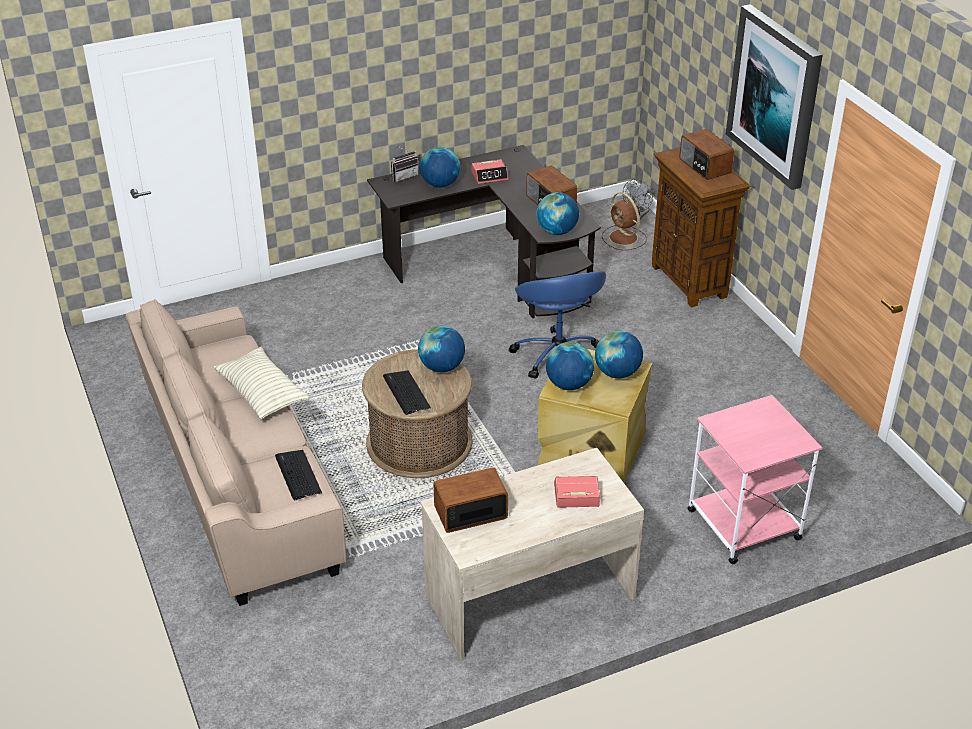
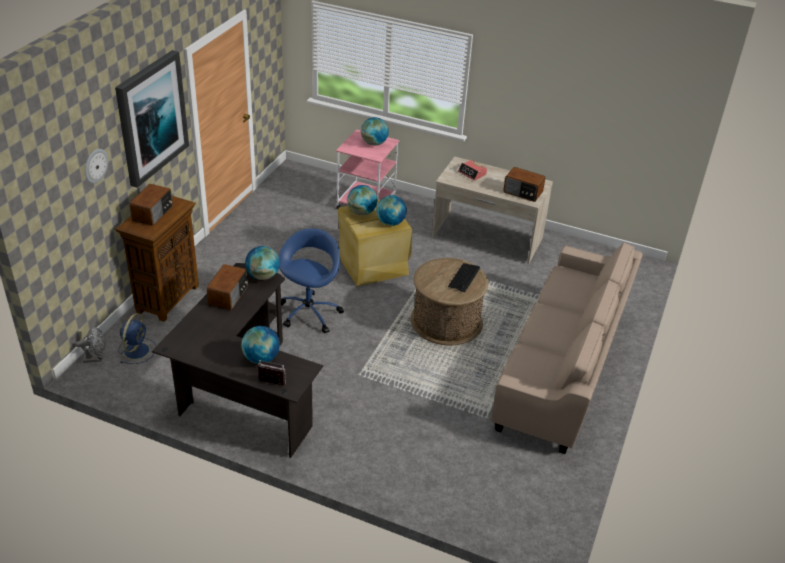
camera: 135 degrees left, 0 degrees up
pillow [213,347,310,419] -> none
keyboard [275,450,322,501] -> none
globe [418,325,465,372] -> globe moved to [361,117,389,145]
alarm clock [472,159,508,184] -> none
brown fan [602,192,647,250] -> blue fan [118,313,156,364]
none -> wall clock [85,149,108,183]

